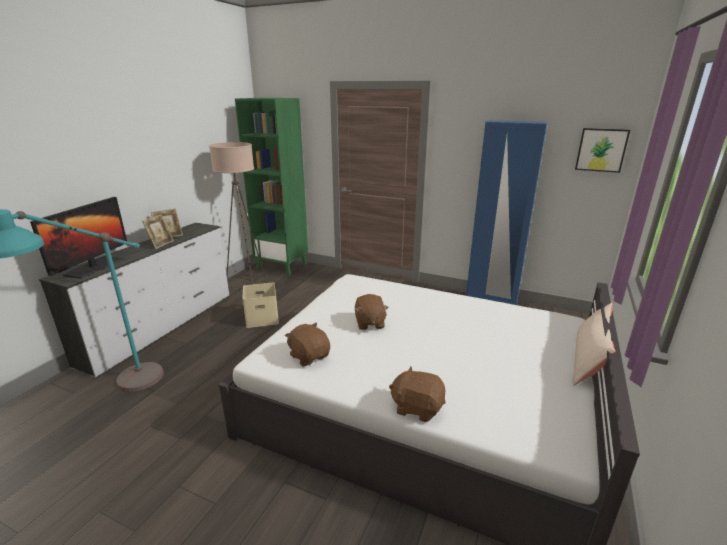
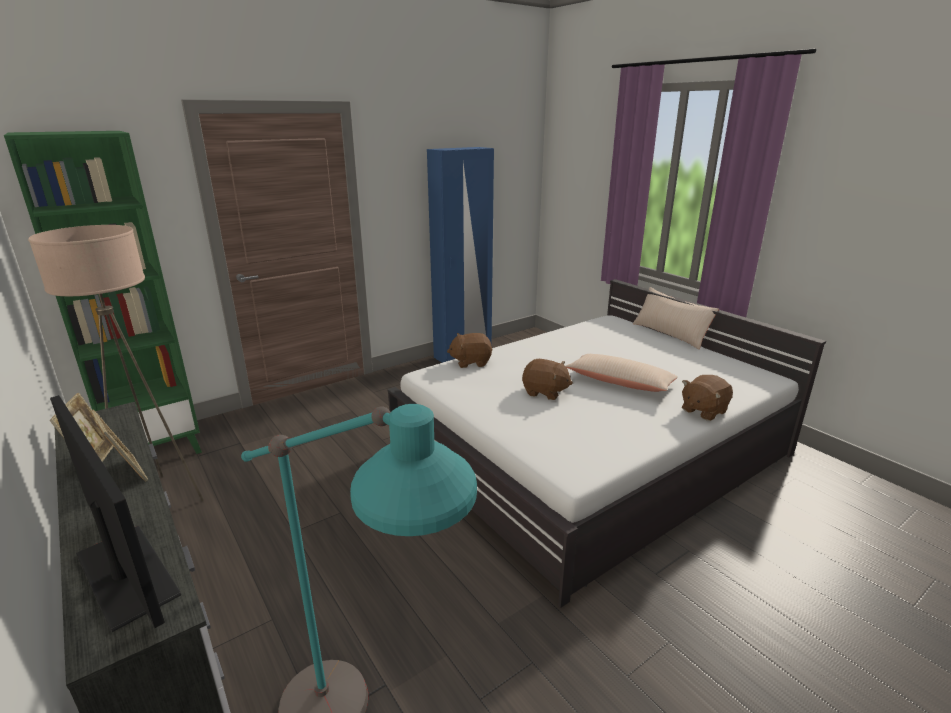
camera: 60 degrees left, 0 degrees up
beige storage box [242,282,279,328] -> none
brown plush toy [285,322,330,367] -> brown plush toy moved to [447,333,492,368]
picture [575,128,630,173] -> none
none -> beige pillow [566,354,678,392]

